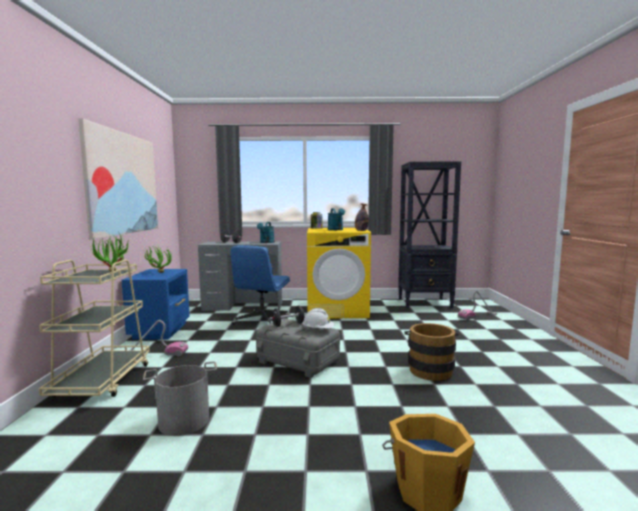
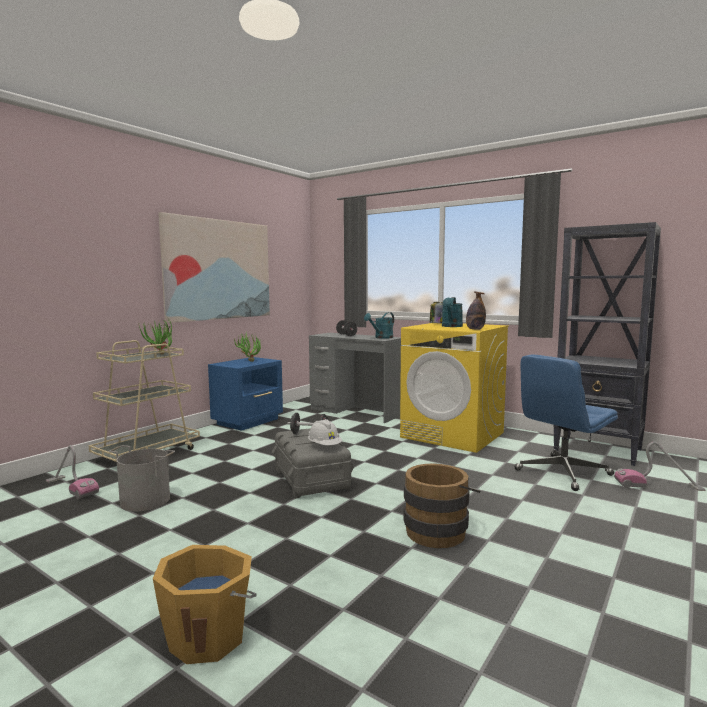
camera: 35 degrees right, 0 degrees up
vacuum cleaner [129,320,188,357] -> vacuum cleaner moved to [46,445,99,499]
blue office chair [231,245,291,325] -> blue office chair moved to [514,355,618,491]

